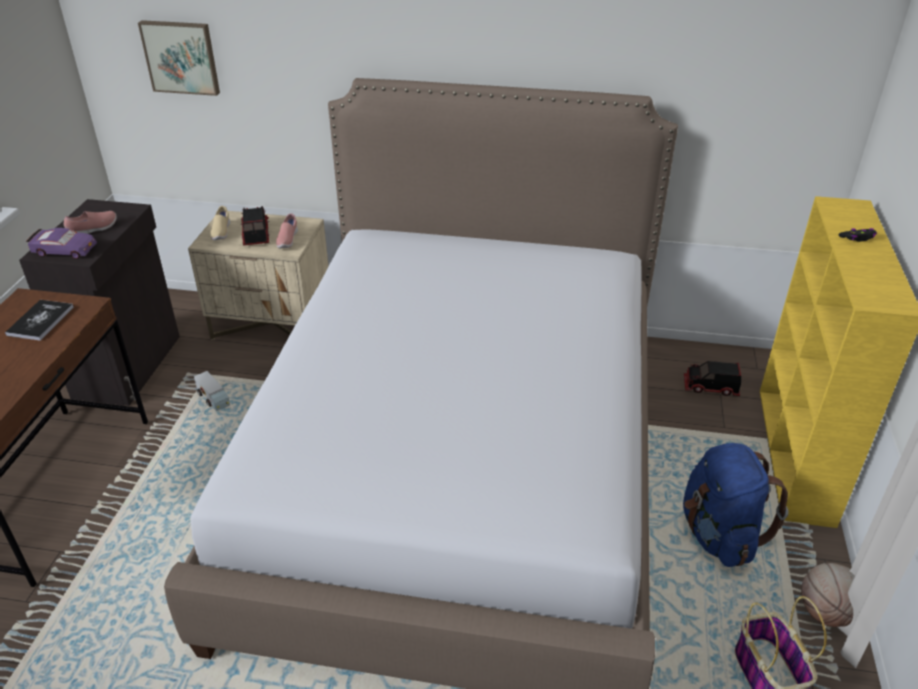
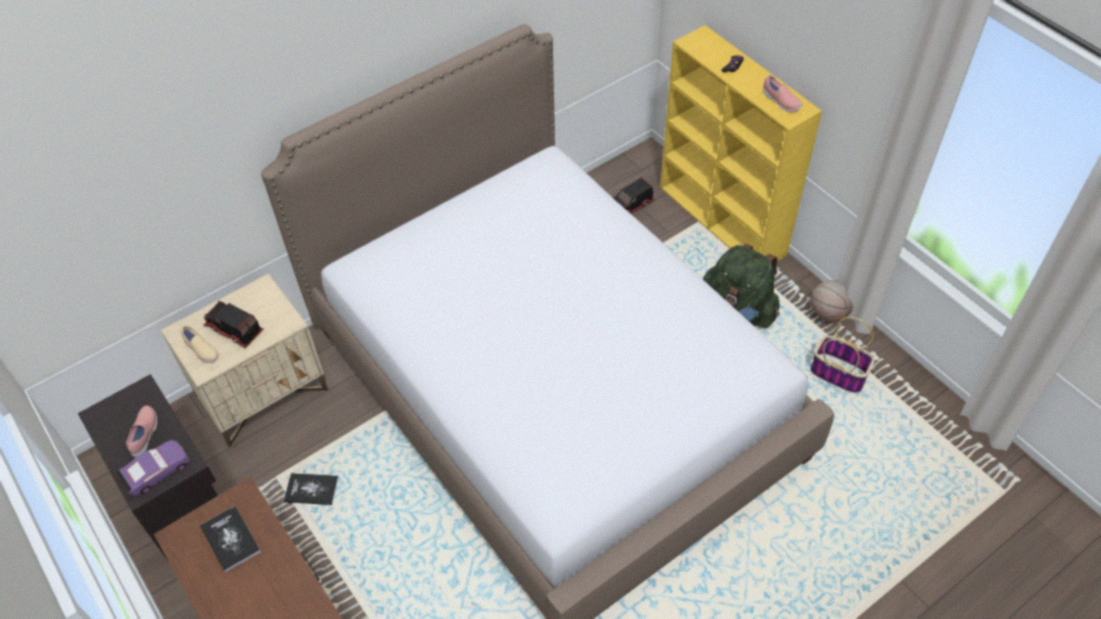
camera: 45 degrees left, 15 degrees up
picture [138,20,220,96] -> none
toy truck [194,371,230,411] -> book [284,473,338,505]
pink shoe [276,213,298,248] -> pink shoe moved to [763,75,803,112]
blue backpack [683,443,788,567] -> green backpack [703,244,780,328]

